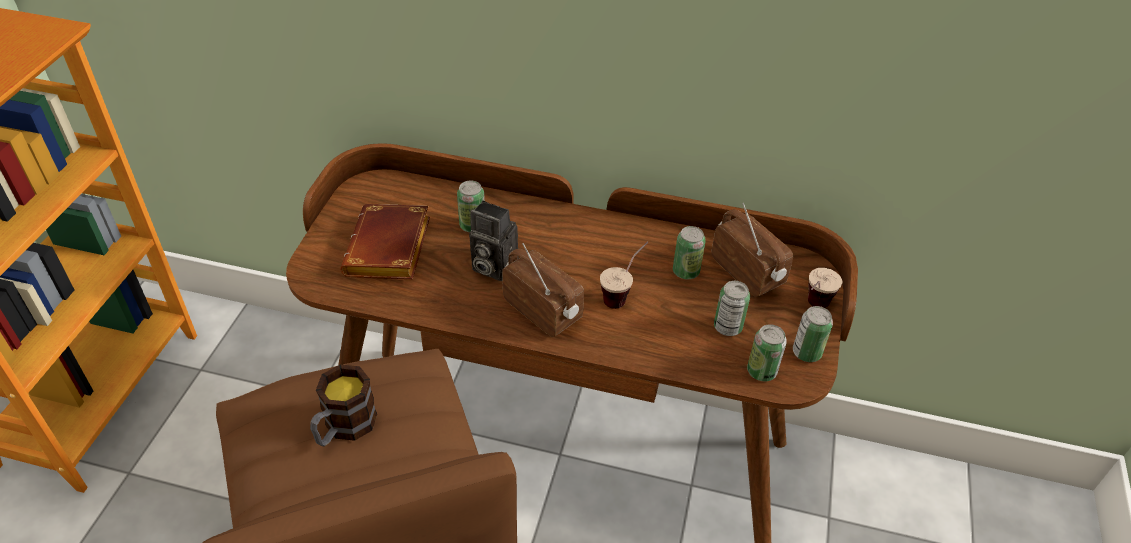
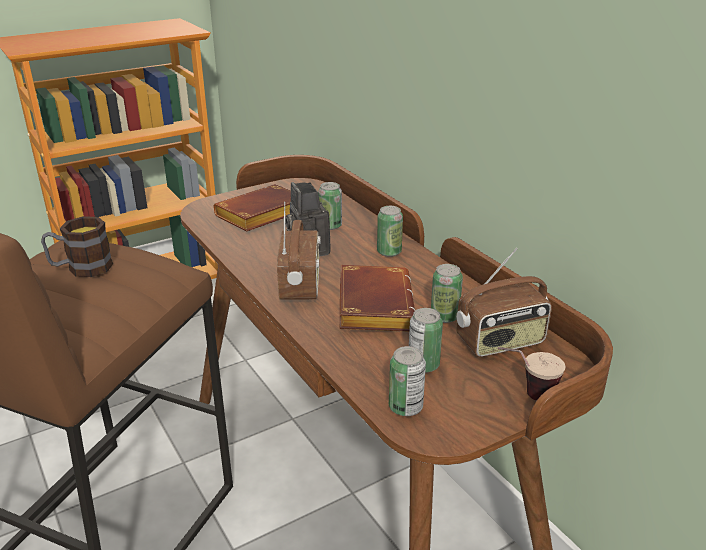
camera: 45 degrees right, 15 degrees down
cup [600,241,648,309] -> brown book [340,265,415,332]
radio [712,203,793,297] -> radio turned 60 degrees clockwise [456,248,552,357]
can [793,306,833,362] -> can moved to [377,206,403,257]

